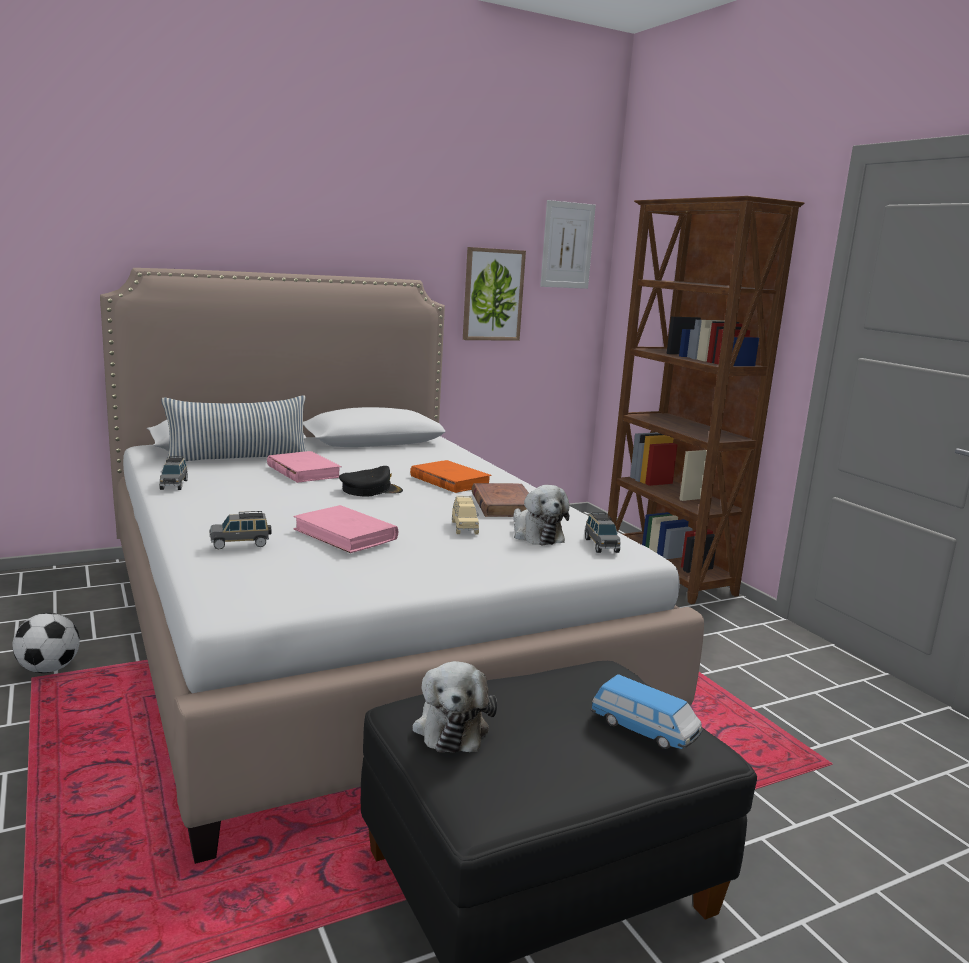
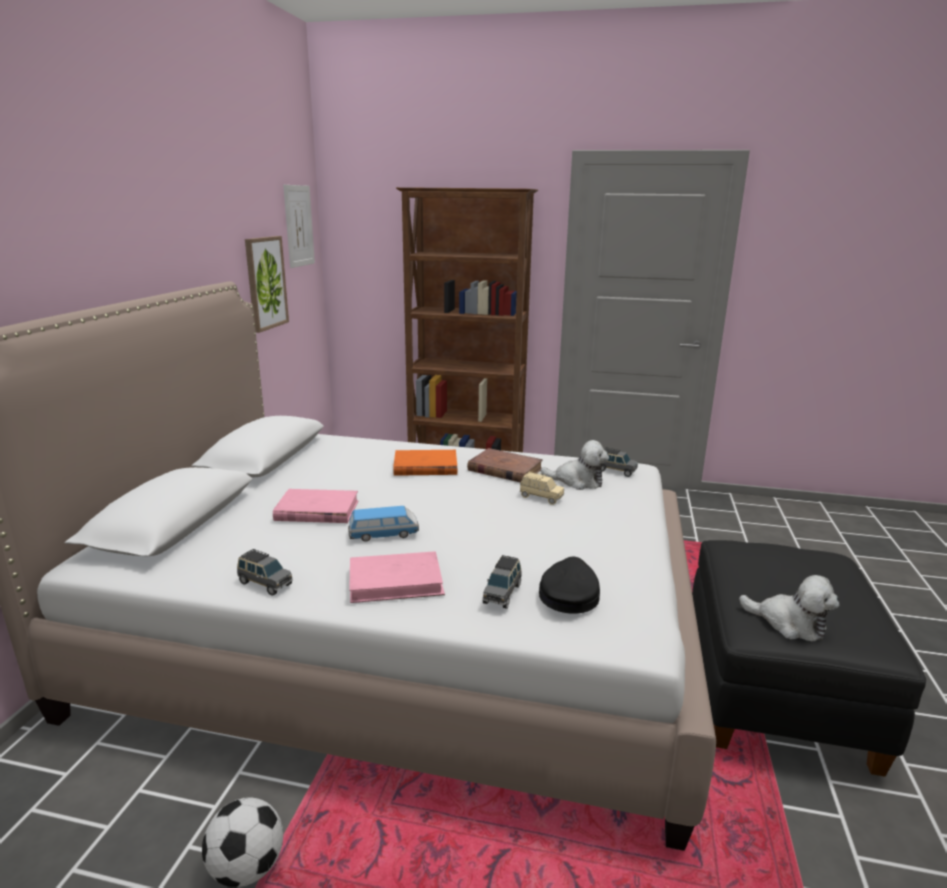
camera: 50 degrees left, 5 degrees up
pillow [162,395,306,462] -> none
pink book [293,505,398,553] -> pink book moved to [349,551,445,603]
black cap [339,466,403,497] -> black cap moved to [539,557,600,614]
toy car [590,674,703,749] -> toy car moved to [348,506,419,542]

